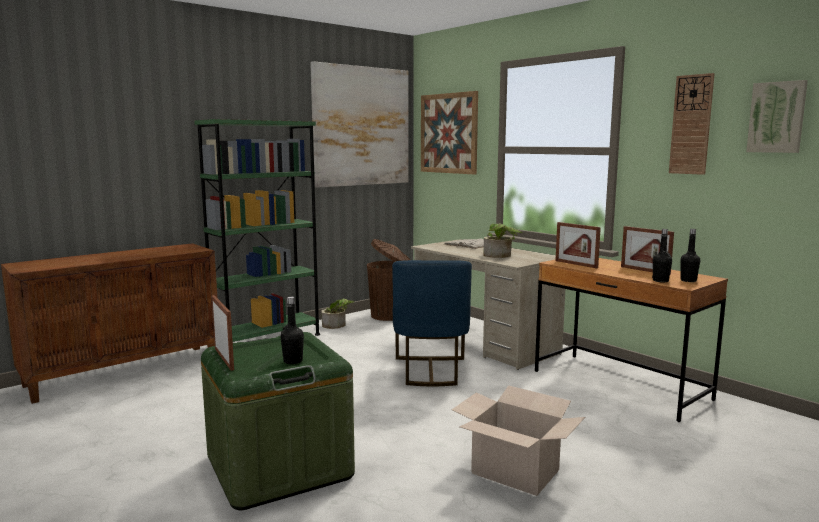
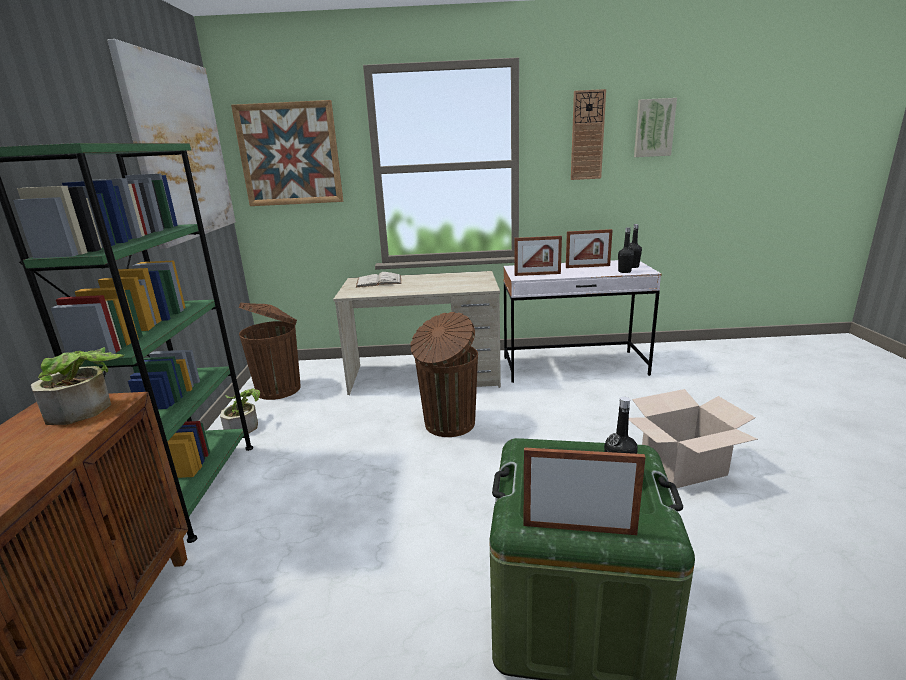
camera: 50 degrees left, 10 degrees up
blue chair [392,260,472,386] -> brown trash can [410,312,478,437]
potted plant [483,223,523,258] -> potted plant moved to [31,347,124,425]
brown desk [535,258,728,422] -> white desk [503,260,661,383]

